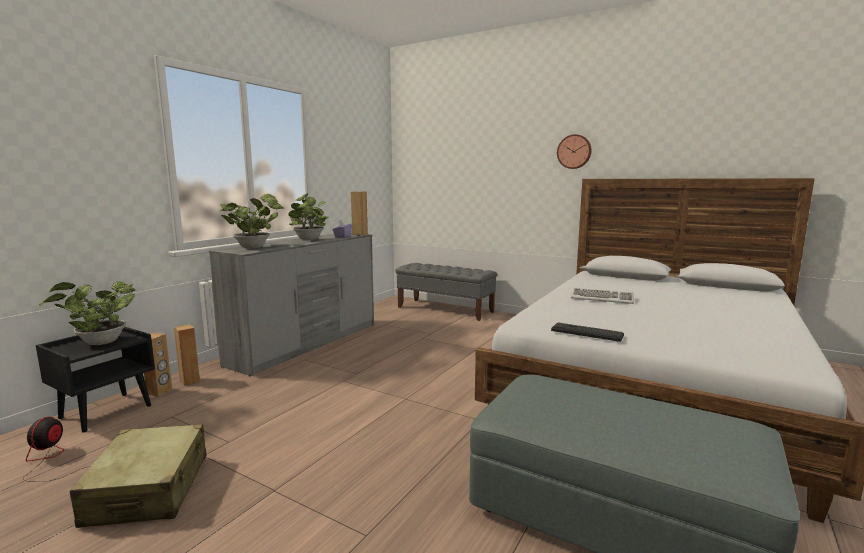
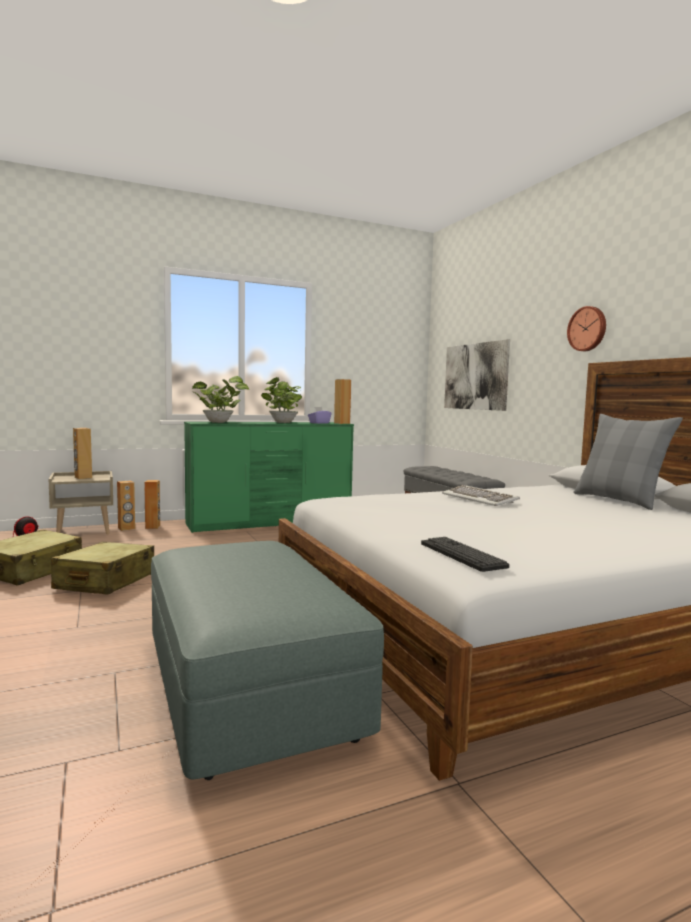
camera: 35 degrees right, 5 degrees down
black nightstand [36,327,155,432] -> beige nightstand [49,471,113,534]
potted plant [39,281,135,345] -> brown speaker [73,428,92,479]
grey dresser [209,233,374,376] -> green dresser [184,422,354,533]
keyboard [551,322,624,342] -> keyboard moved to [421,537,509,572]
none -> beige suitcase [51,542,154,595]
none -> picture [444,339,510,411]
none -> grey pillow [574,414,683,510]

